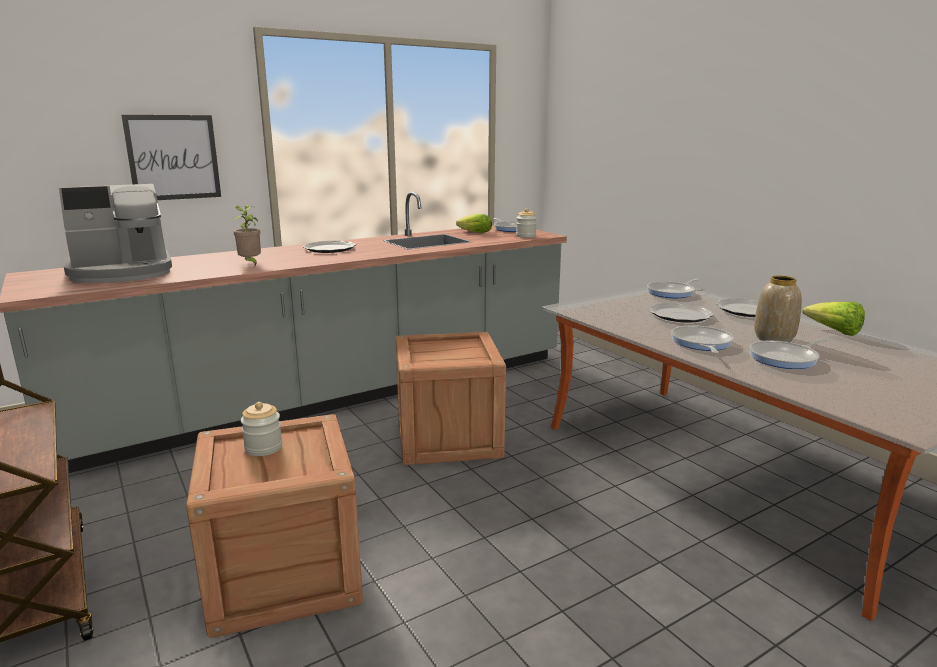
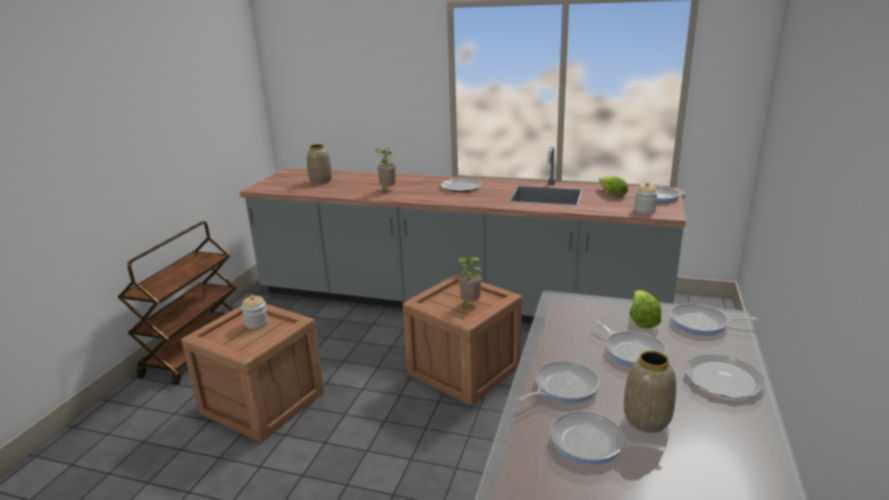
camera: 50 degrees right, 5 degrees up
coffee machine [59,184,172,283] -> vase [307,144,332,184]
picture [121,115,221,200] -> none
plate [649,303,714,323] -> frying pan [593,320,667,367]
lettuce [803,302,865,336] -> lettuce moved to [629,290,661,329]
none -> potted plant [457,257,482,310]

